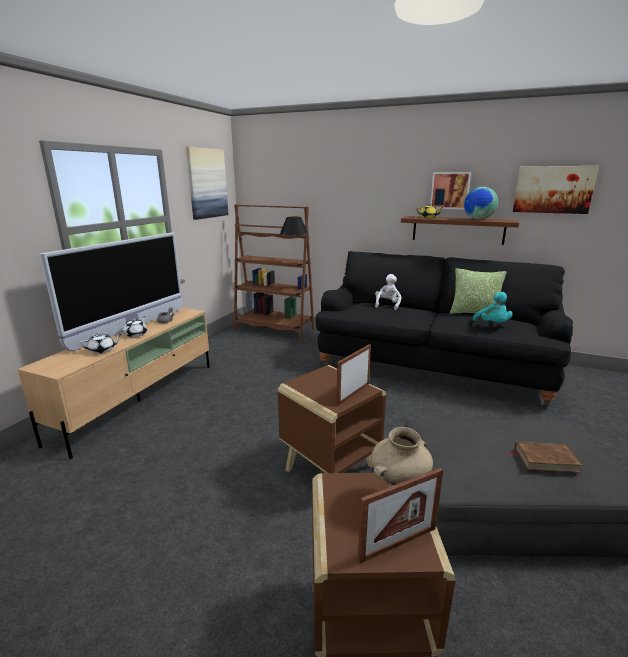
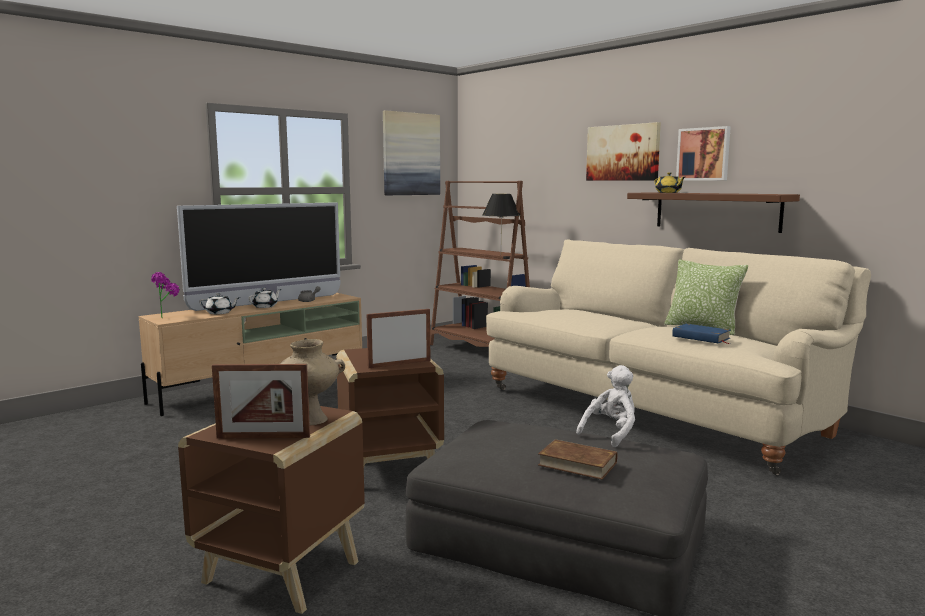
camera: 25 degrees right, 10 degrees down
black sofa [316,251,573,406] -> beige sofa [486,239,871,476]
white plush toy [375,274,401,310] -> white plush toy moved to [576,365,635,447]
globe [464,187,498,220] -> none
turquoise plush toy [473,292,513,322] -> blue book [672,324,731,344]
picture [513,166,599,214] -> picture moved to [586,122,661,181]
none -> potted plant [151,272,180,318]

